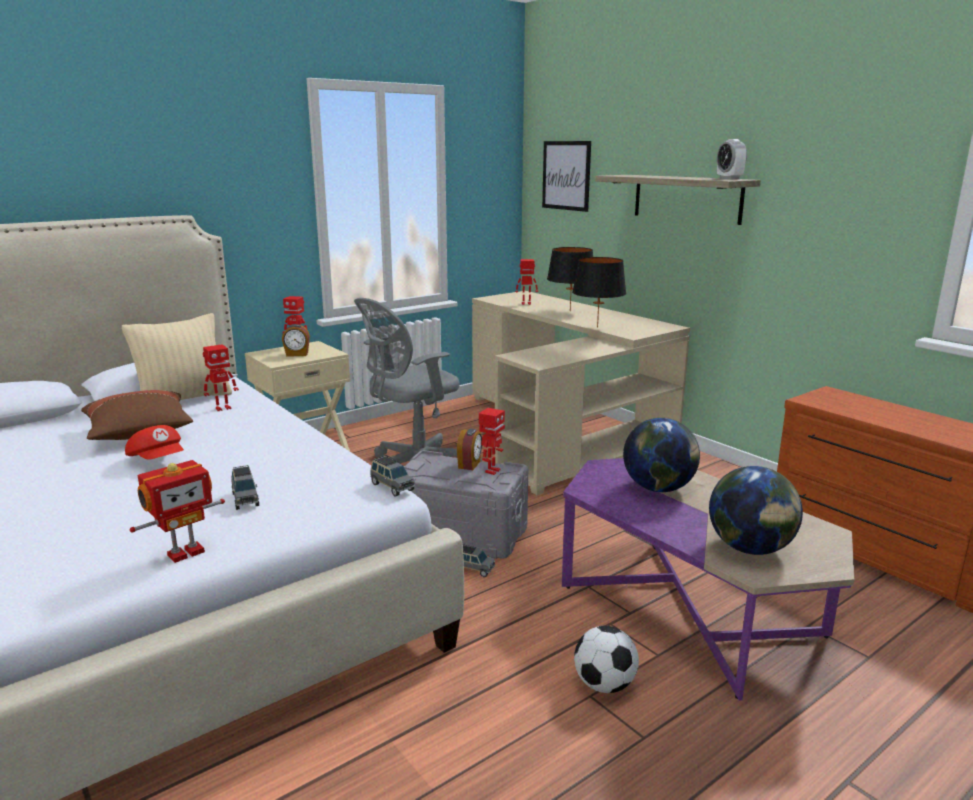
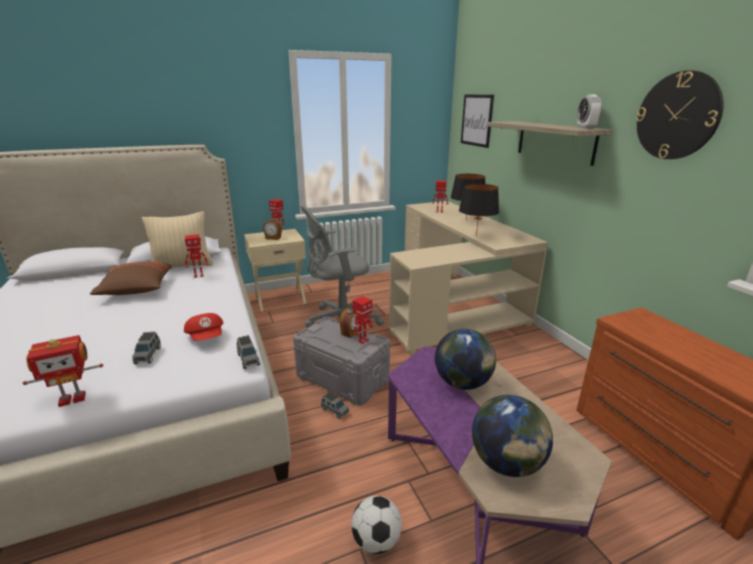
camera: 15 degrees right, 5 degrees up
red cap [125,425,184,460] -> red cap moved to [184,313,223,341]
none -> wall clock [636,70,724,159]

